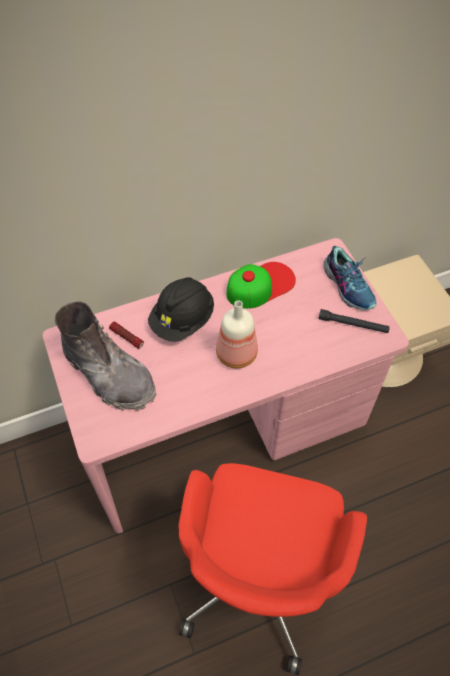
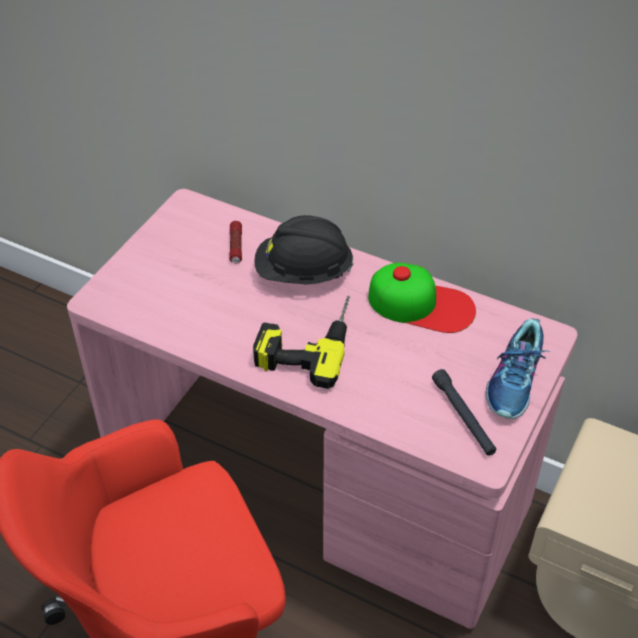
camera: 50 degrees right, 10 degrees down
grey boot [55,302,156,411] -> none
bottle [216,300,258,369] -> power drill [253,296,351,389]

